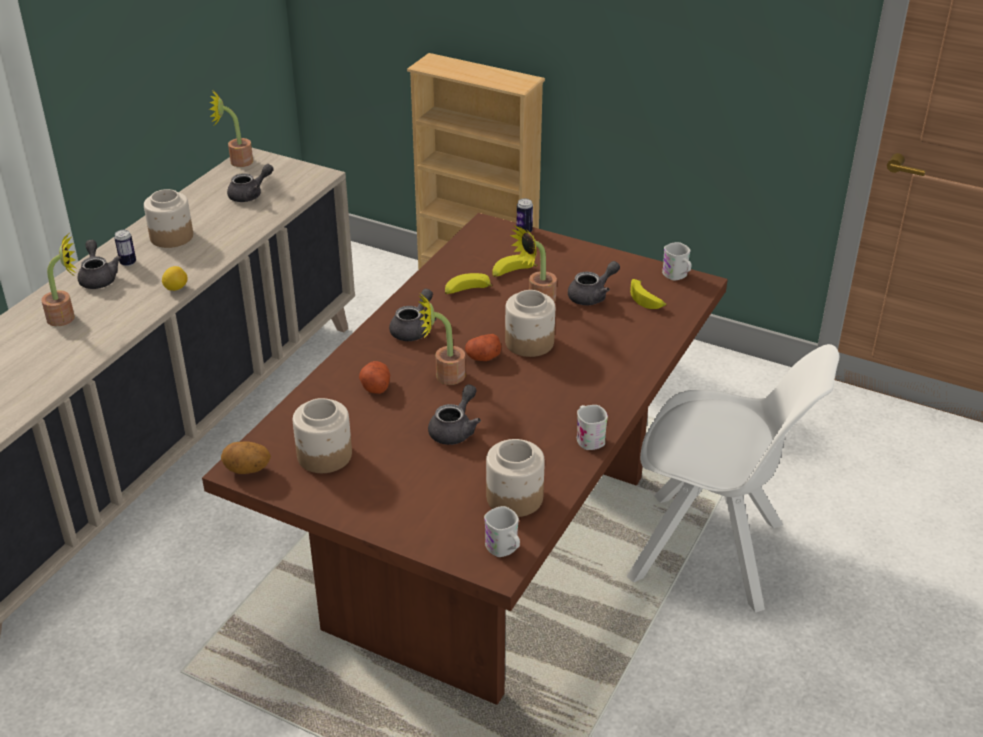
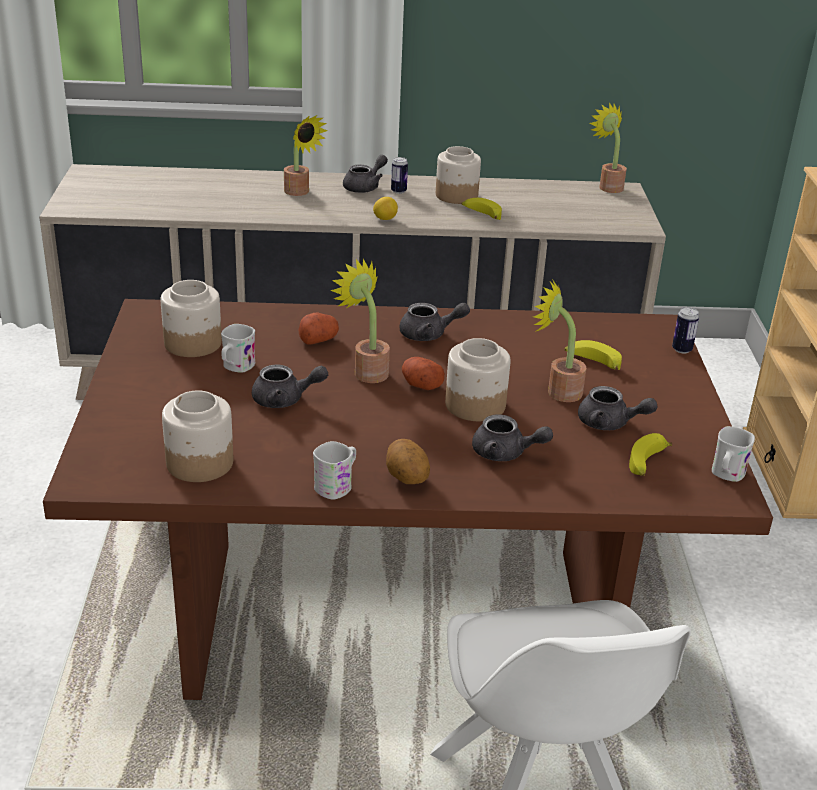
camera: 60 degrees right, 5 degrees down
potato [221,442,271,474] -> potato moved to [386,439,430,484]
grey teapot [227,164,274,202] -> grey teapot moved to [472,414,553,461]
banana [445,273,493,294] -> banana moved to [461,198,502,220]
white mug [484,506,520,557] -> white mug moved to [221,324,255,373]

